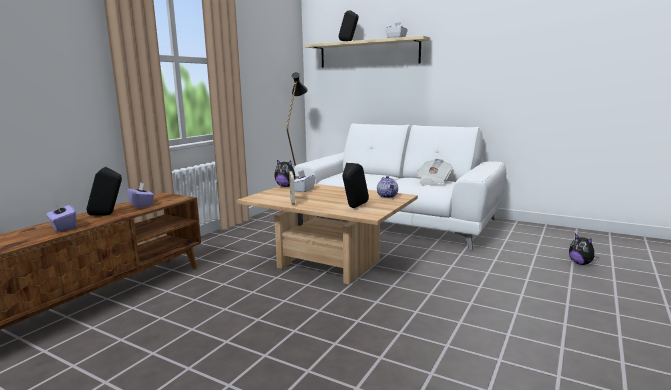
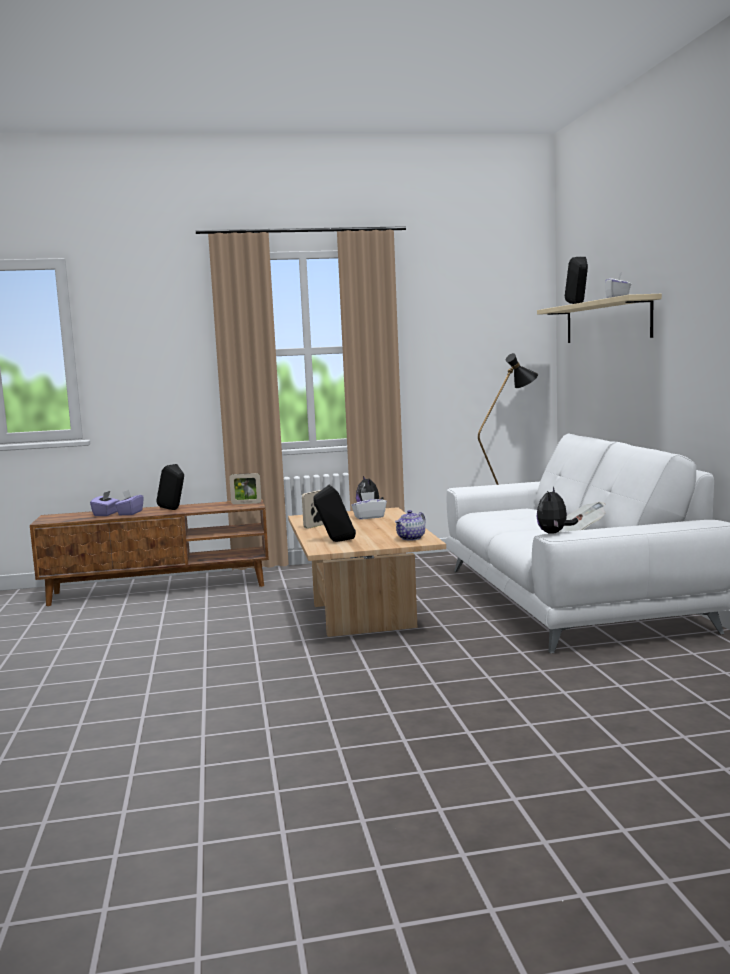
camera: 50 degrees right, 5 degrees down
purple tissue box [126,183,154,208] -> purple tissue box moved to [90,491,120,516]
plush toy [569,233,599,265] -> plush toy moved to [536,487,578,534]
none -> picture frame [229,473,262,504]

